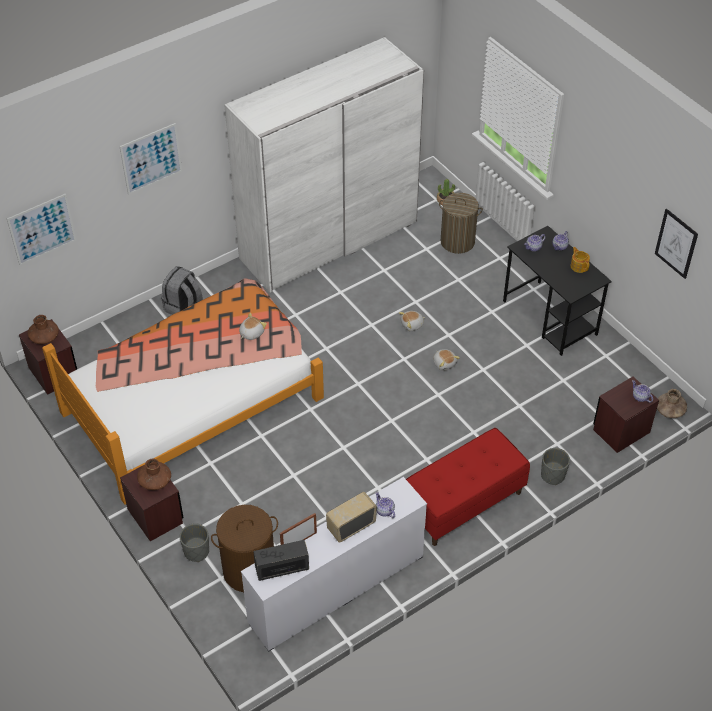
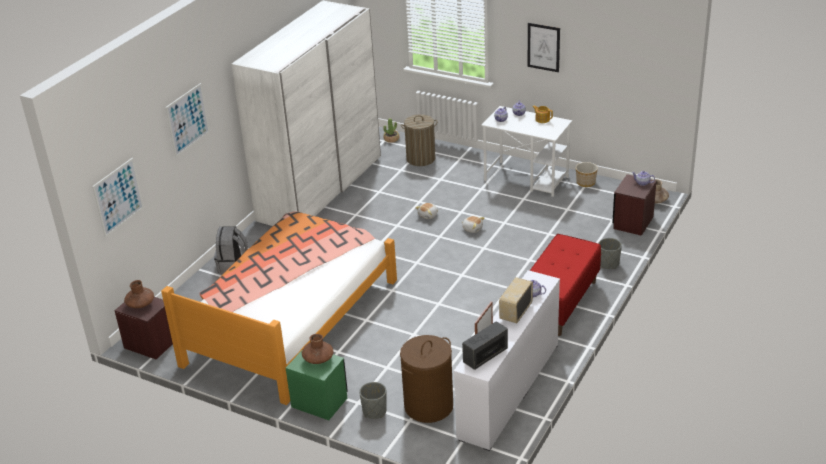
camera: 25 degrees left, 15 degrees down
brown nightstand [120,466,184,541] -> green nightstand [286,349,348,420]
plush toy [239,313,267,340] -> none
black desk [503,226,612,356] -> white desk [481,106,572,197]
picture [655,208,698,279] -> picture moved to [528,23,560,72]
none -> planter [576,162,598,187]

